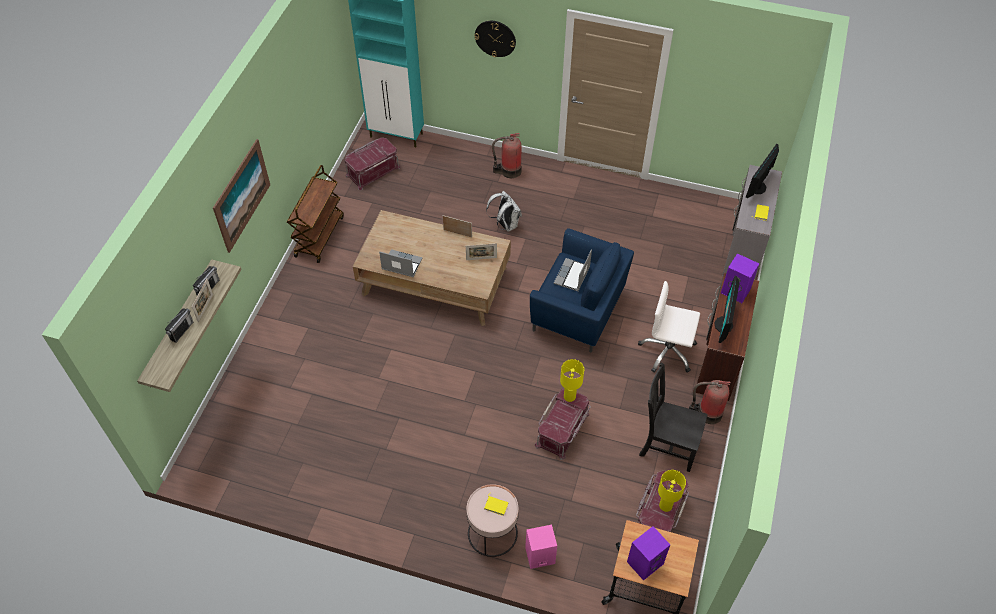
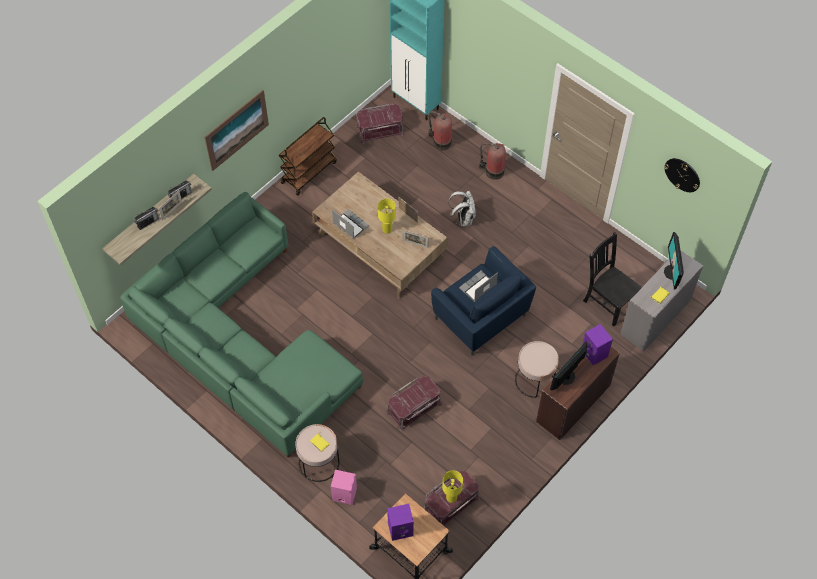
camera: 25 degrees right, 5 degrees up
wall clock [475,21,516,57] -> wall clock moved to [664,158,700,192]
yellow table lamp [560,359,584,402] -> yellow table lamp moved to [378,199,396,234]
white office chair [638,281,700,373] -> pink side table [515,341,559,398]
black chair [639,362,707,472] -> black chair moved to [583,232,642,326]
fire extinguisher [689,380,730,424] -> fire extinguisher moved to [428,111,452,150]
monitor [746,144,779,198] -> monitor turned 60 degrees counterclockwise [664,232,684,289]
none -> green sofa [120,192,363,457]

